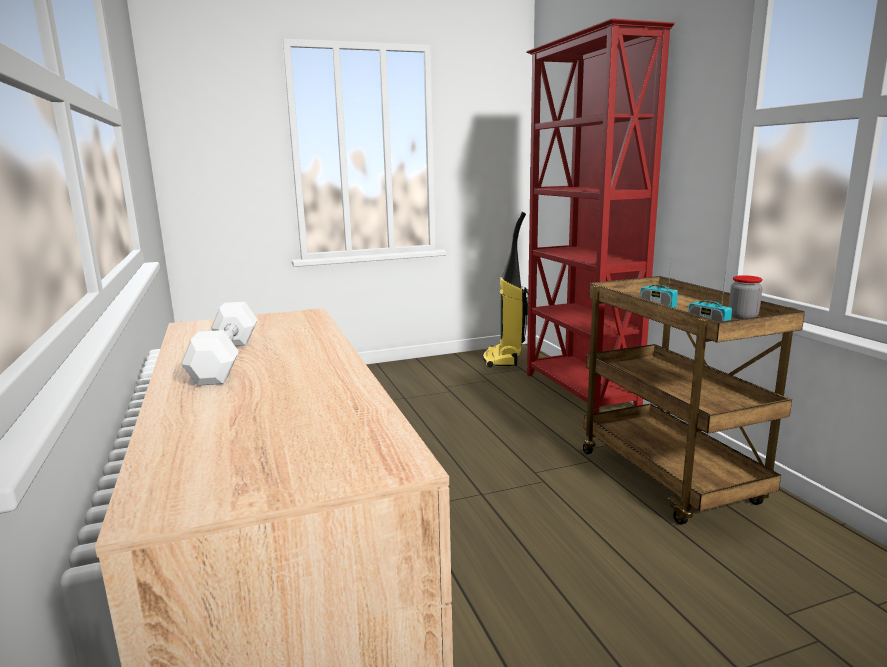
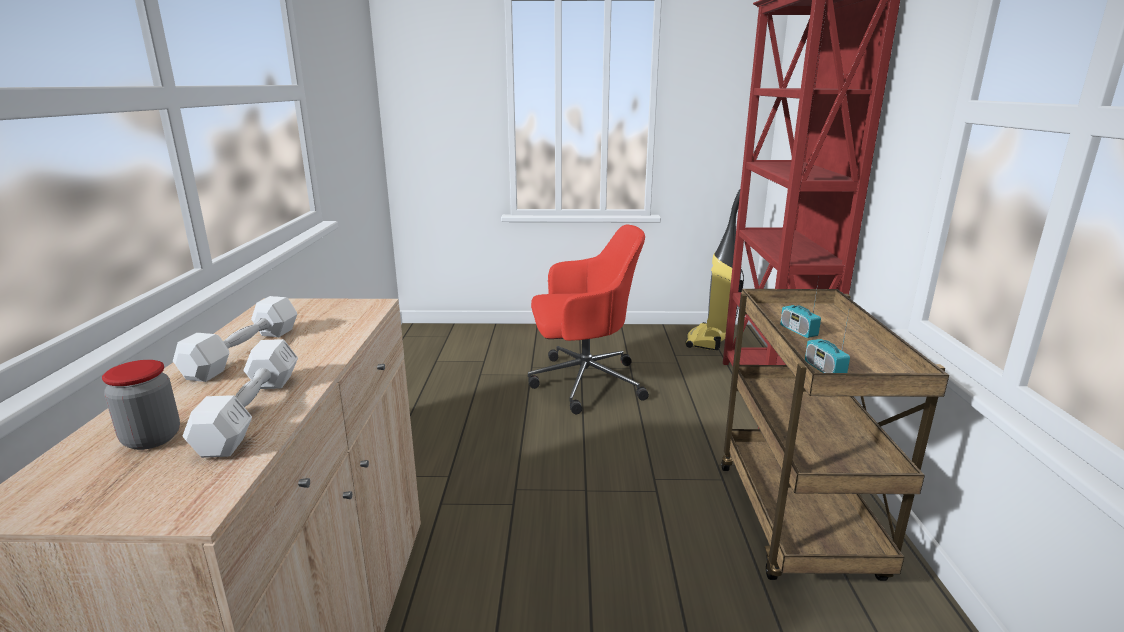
camera: 20 degrees right, 5 degrees up
jar [729,275,762,319] -> jar moved to [102,360,180,450]
none -> white dumbbell [182,339,298,458]
none -> red office chair [528,225,649,414]

